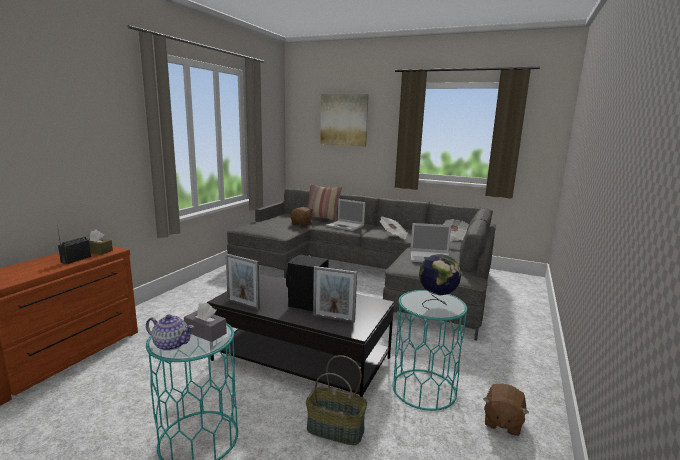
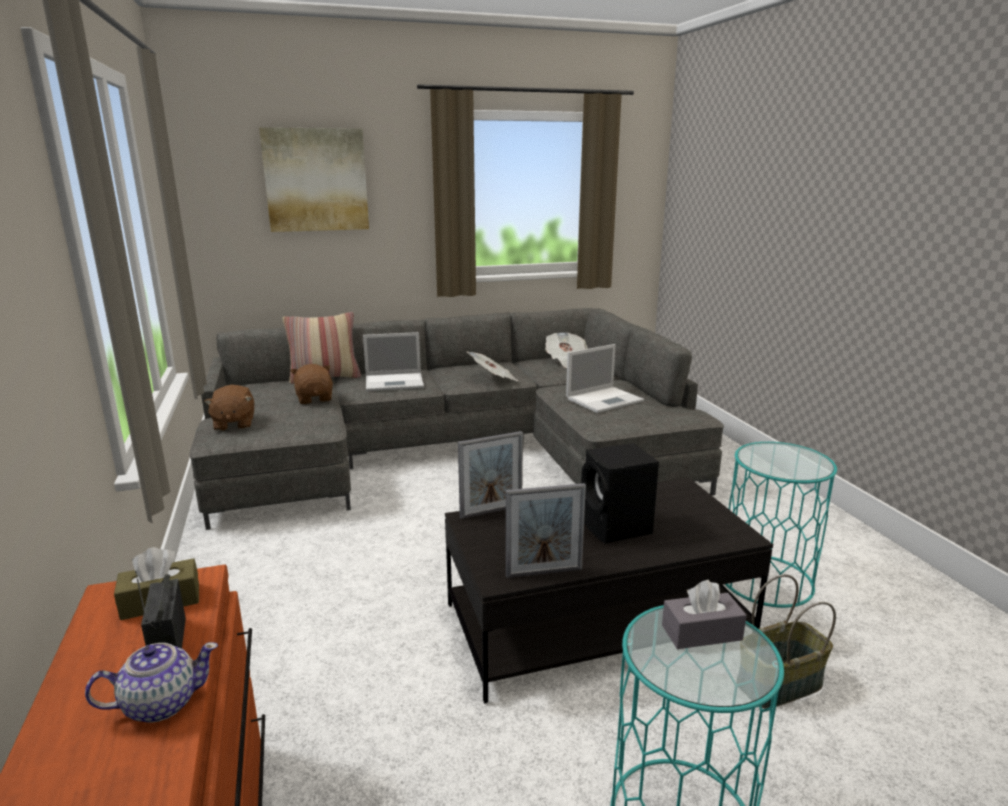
camera: 40 degrees left, 5 degrees up
teapot [146,314,194,351] -> teapot moved to [85,642,218,723]
picture frame [313,266,357,323] -> picture frame moved to [458,431,523,519]
globe [419,254,461,309] -> none
brown plush toy [484,384,529,436] -> brown plush toy moved to [204,385,254,431]

